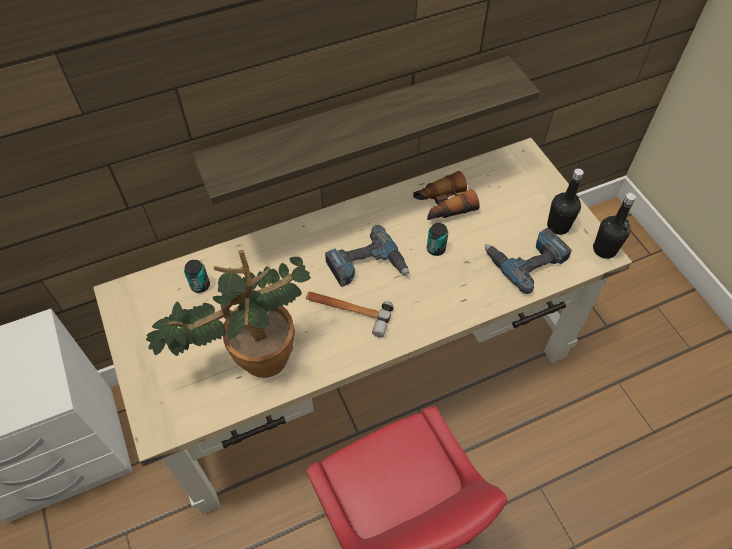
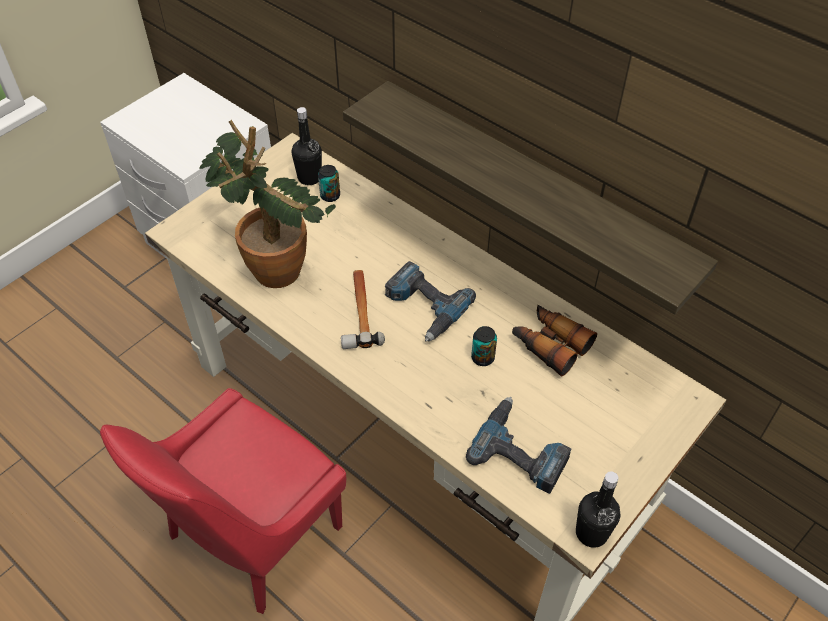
camera: 65 degrees right, 5 degrees down
black bottle [547,168,584,235] -> black bottle moved to [291,107,322,185]

